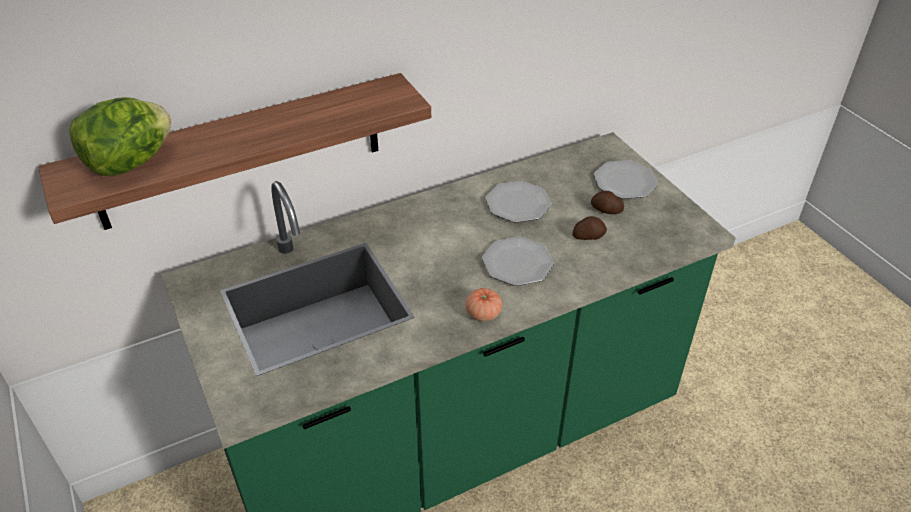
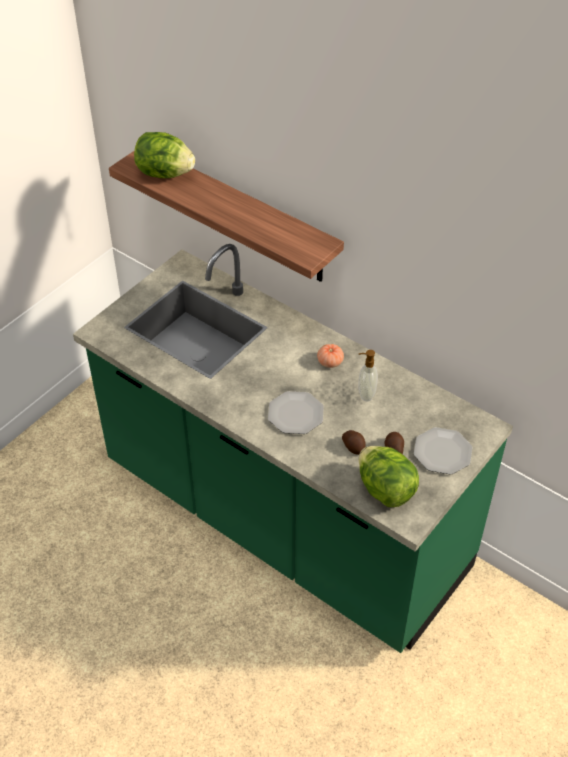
camera: 65 degrees right, 5 degrees up
tomato [466,288,502,321] -> tomato moved to [317,344,344,368]
plate [485,181,552,223] -> soap dispenser [359,350,378,401]
none -> lettuce [359,446,419,507]

